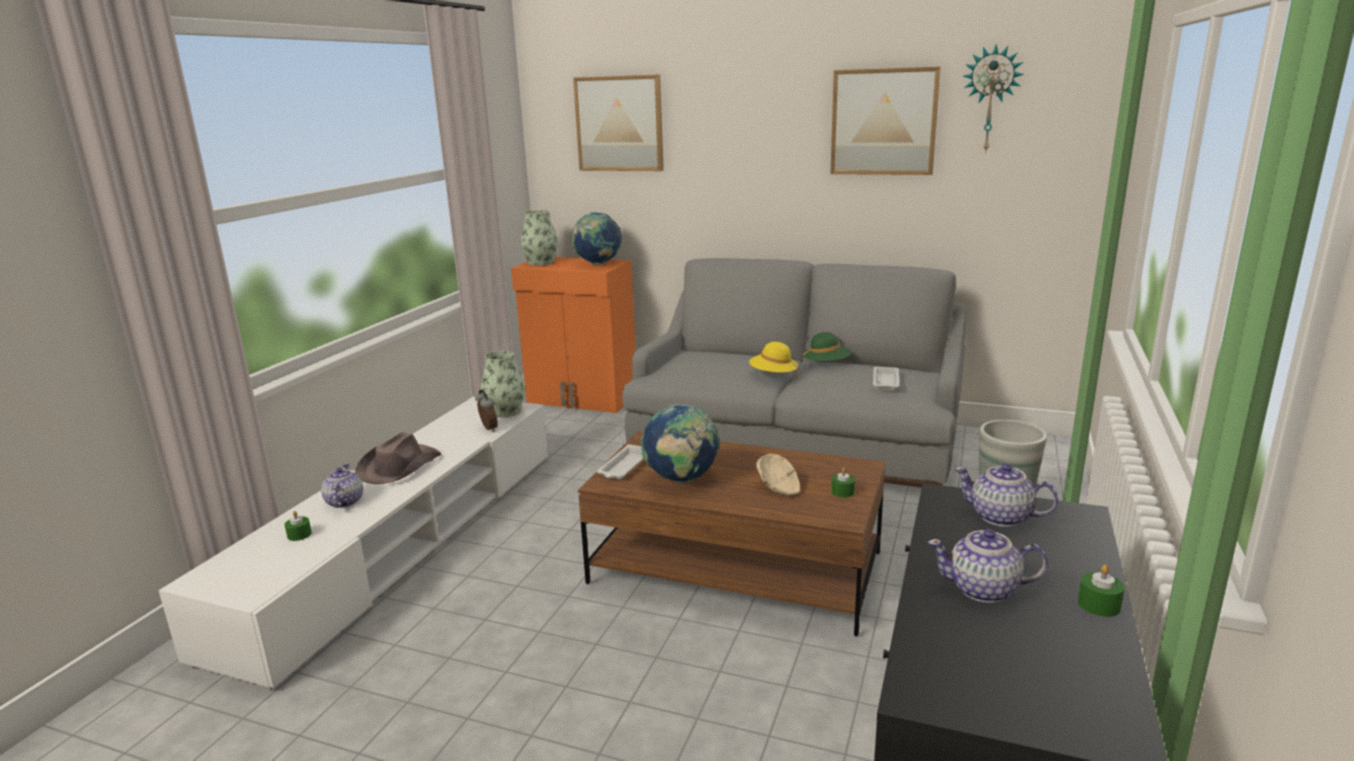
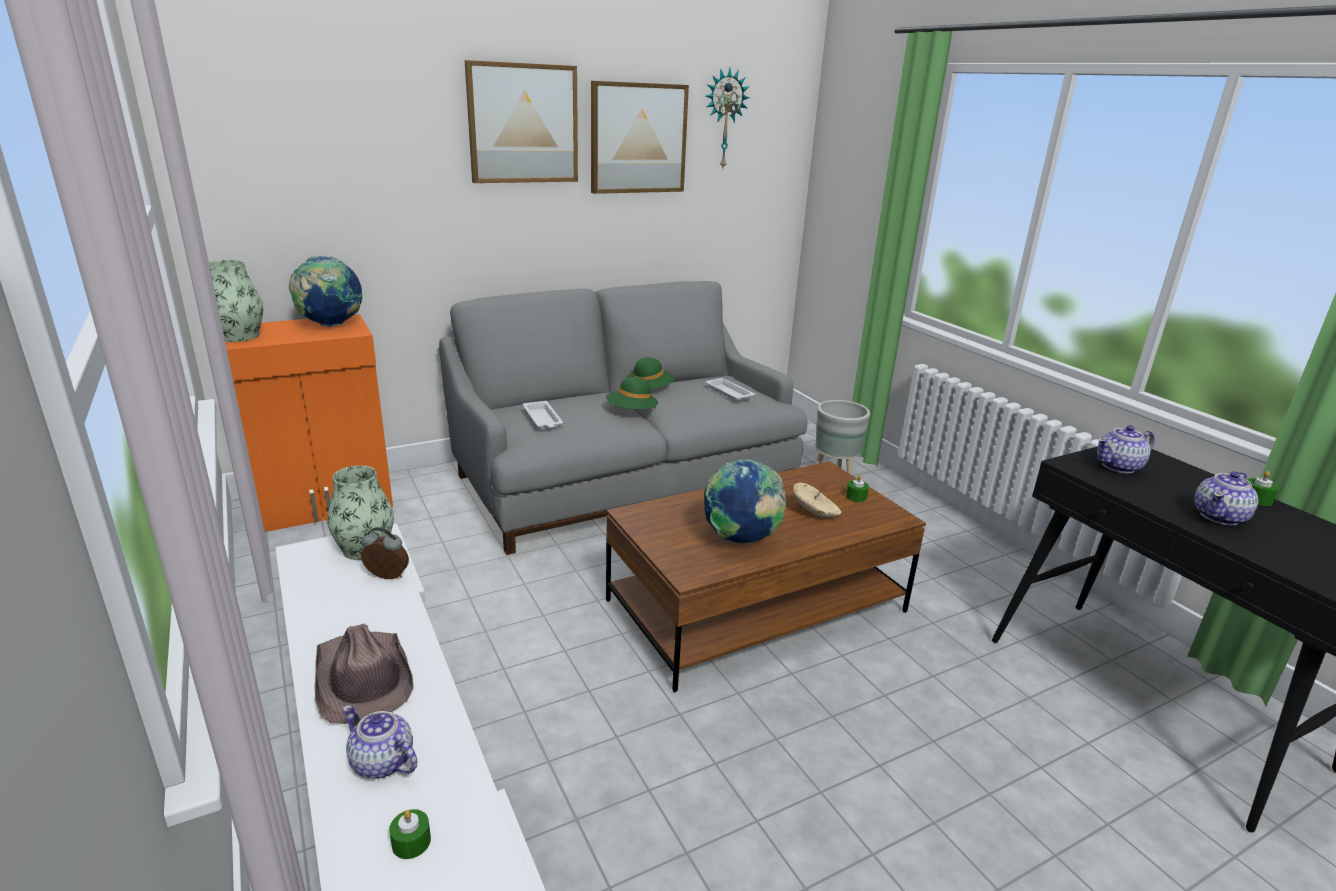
camera: 50 degrees left, 5 degrees up
picture [573,75,664,171] -> picture moved to [465,60,578,183]
white tray [597,444,643,479] -> white tray moved to [523,401,563,429]
yellow hat [749,342,798,378] -> green hat [606,377,658,409]

